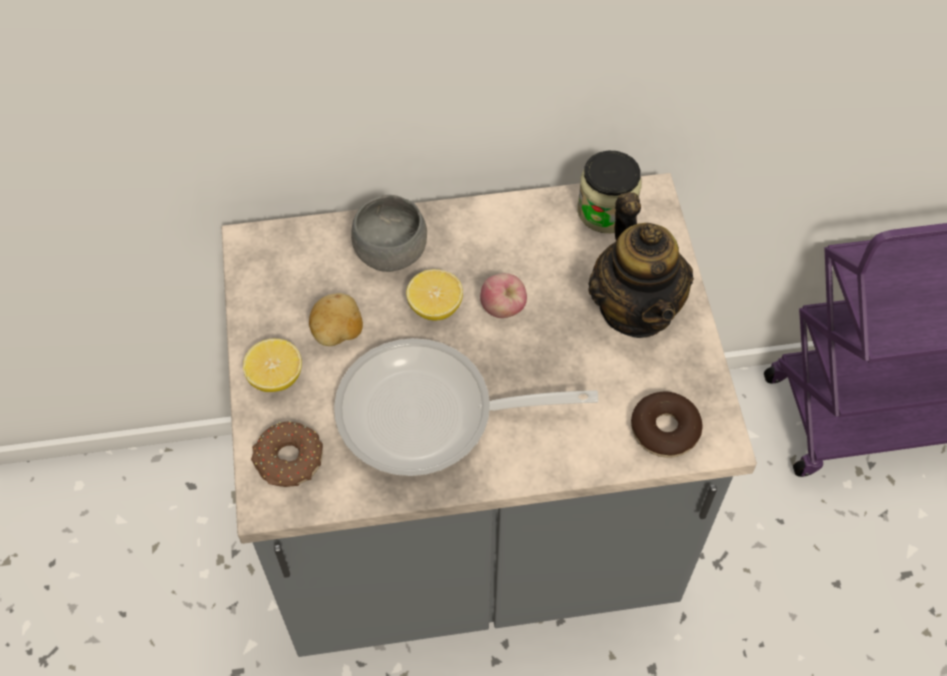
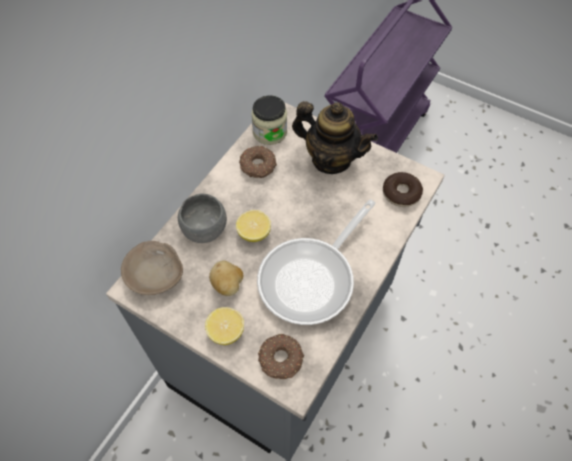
camera: 50 degrees left, 0 degrees up
apple [480,273,527,318] -> none
none -> beige bowl [121,241,183,295]
none -> donut [239,146,277,178]

